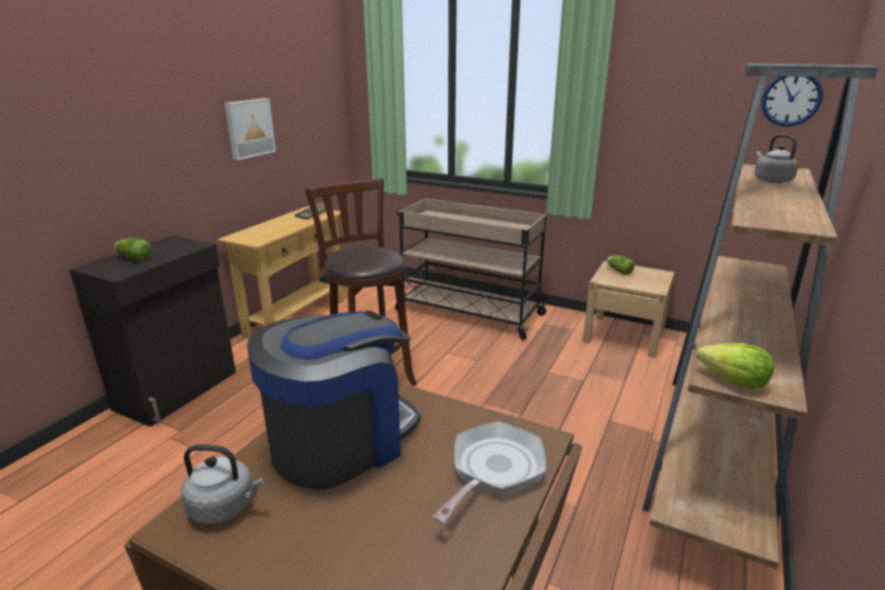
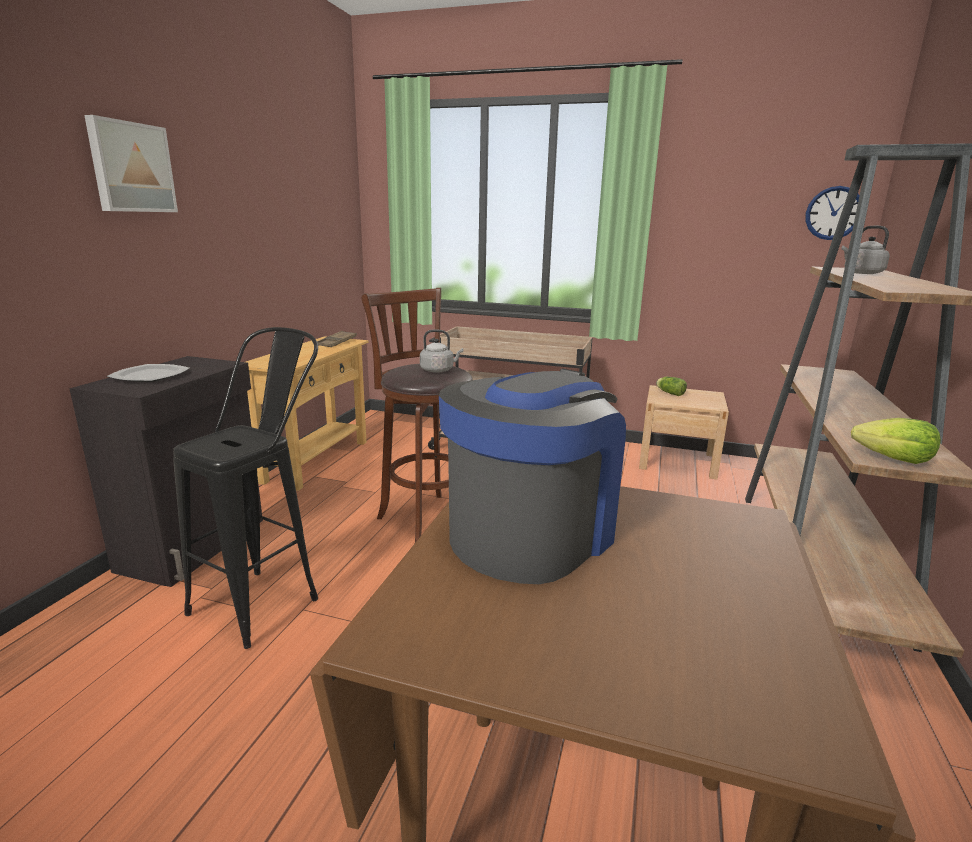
camera: 10 degrees left, 5 degrees down
lettuce [114,238,151,261] -> plate [107,364,190,382]
grey kettle [182,444,264,525] -> grey kettle moved to [420,329,463,373]
picture [224,98,276,160] -> picture moved to [84,115,178,212]
frying pan [432,421,546,523] -> none
none -> black stool [173,327,318,649]

